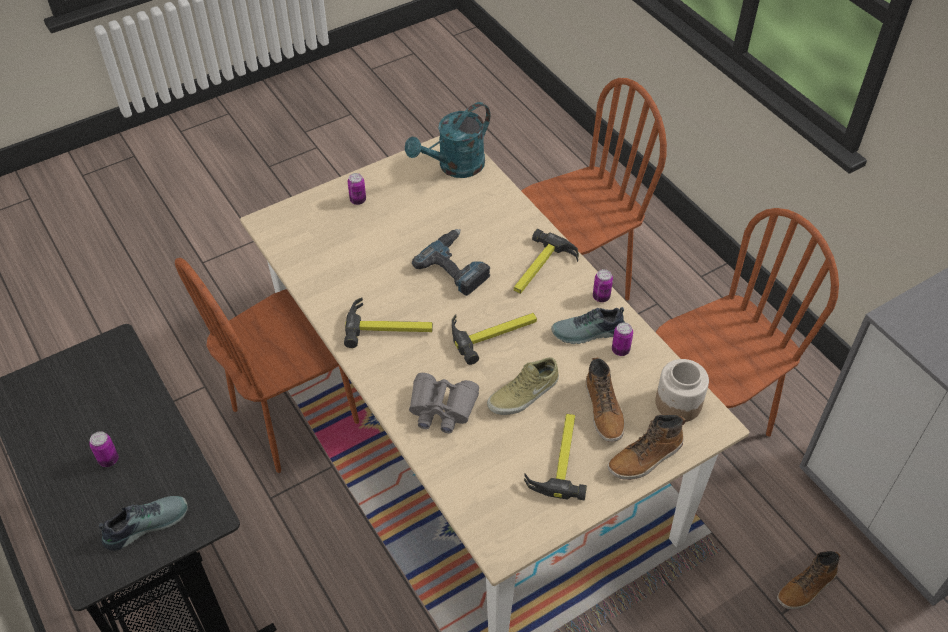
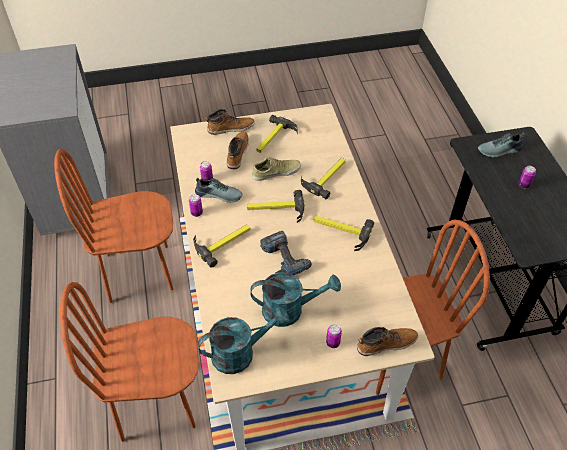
camera: 160 degrees left, 0 degrees up
grey binoculars [409,373,479,433] -> hammer [301,158,346,199]
jar [655,359,709,422] -> none
boot [777,551,841,610] -> boot moved to [357,327,418,356]
none -> turquoise watering can [251,272,341,327]

